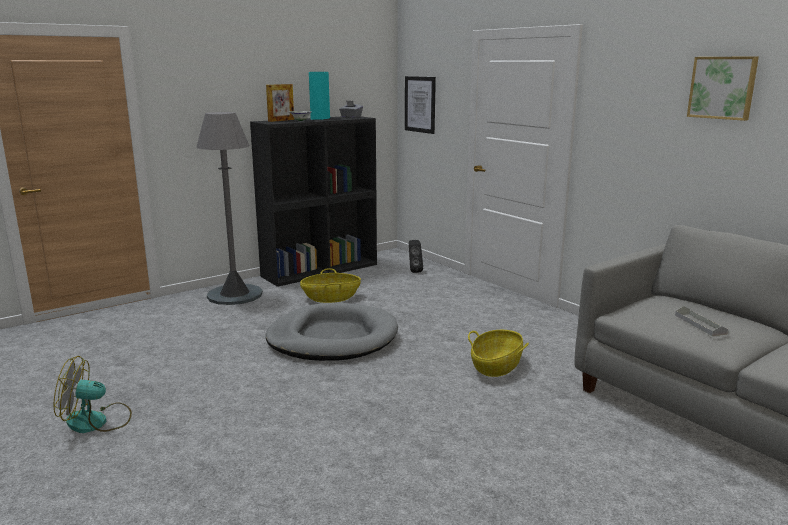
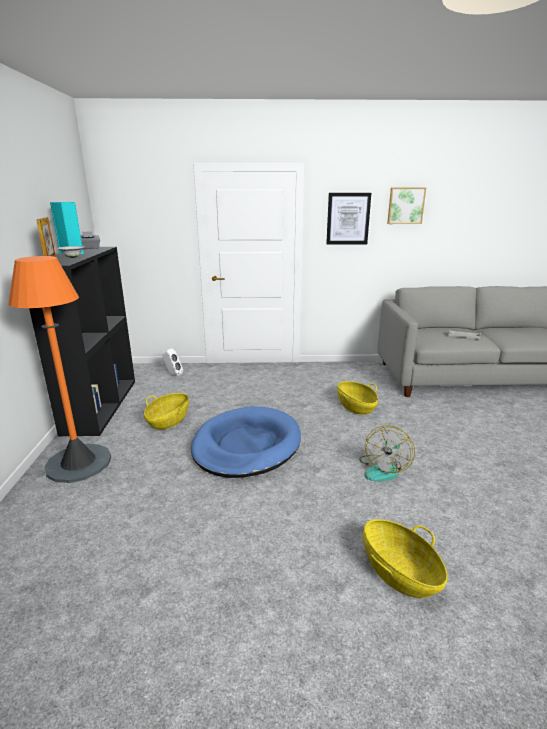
camera: 55 degrees left, 5 degrees up
fan [54,356,132,433] -> fan moved to [359,426,415,481]
grey floor lamp [196,112,263,305] -> orange floor lamp [8,256,111,483]
grey dog bed [266,303,398,361] -> blue dog bed [191,406,301,478]
picture [405,76,436,134] -> picture moved to [326,193,371,245]
black speaker [409,240,423,273] -> white speaker [162,348,183,376]
none -> basket [363,519,448,598]

